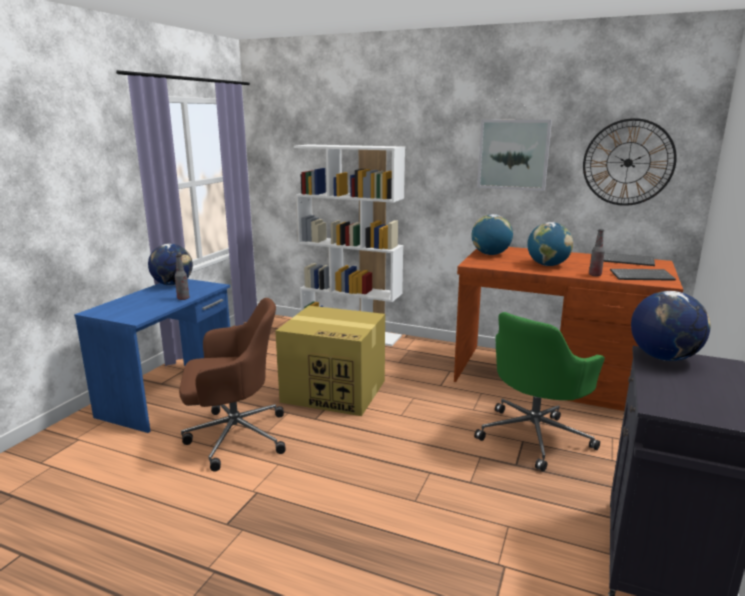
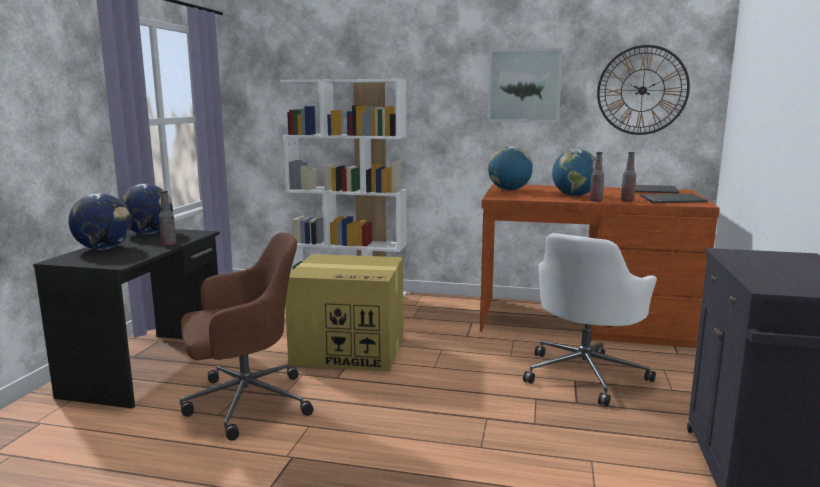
camera: 10 degrees left, 5 degrees down
blue desk [74,279,230,433] -> black desk [33,229,220,409]
green office chair [474,312,605,472] -> white office chair [523,233,657,406]
globe [631,291,711,361] -> globe moved to [68,193,132,250]
none -> bottle [590,152,604,202]

